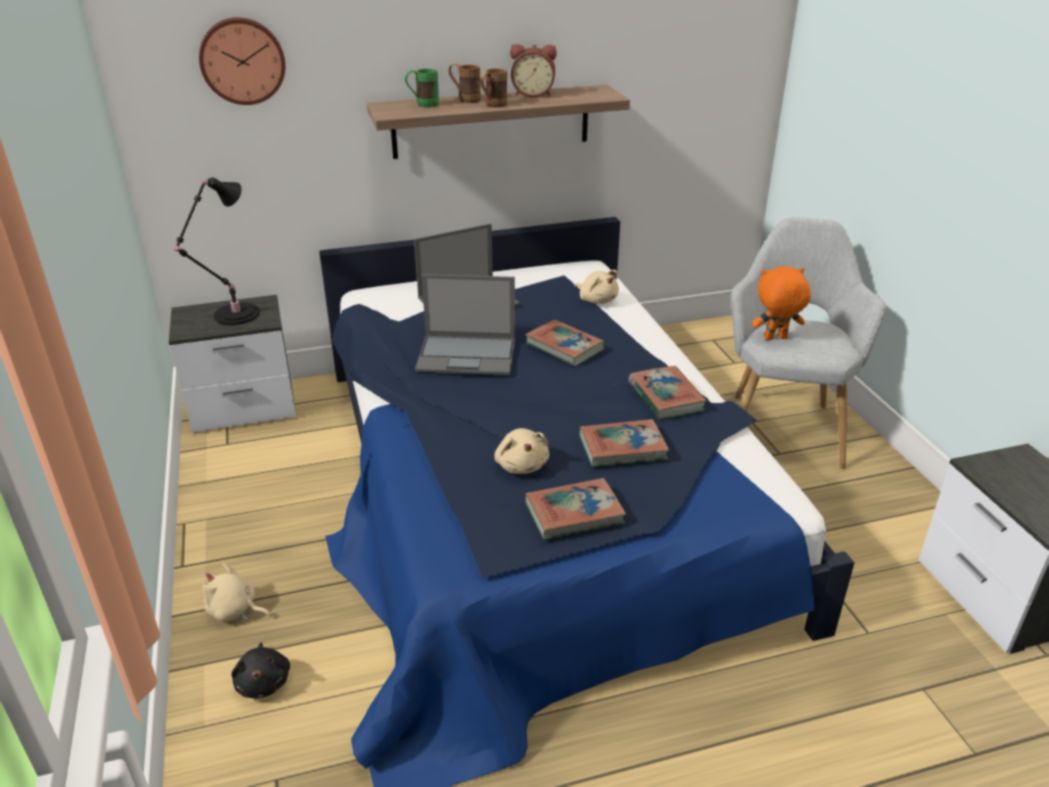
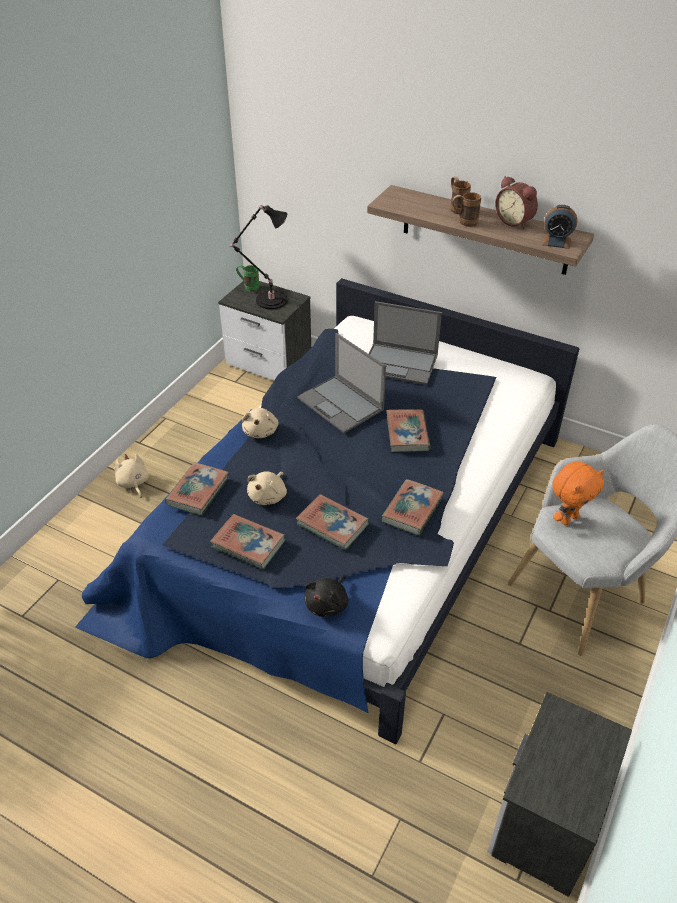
camera: 45 degrees right, 10 degrees up
wall clock [199,17,285,105] -> none
black plush toy [231,643,290,698] -> black plush toy moved to [304,576,349,617]
green mug [405,69,439,108] -> green mug moved to [236,265,260,292]
beige plush toy [574,270,619,304] -> beige plush toy moved to [242,408,279,438]
orange plush toy [752,267,811,340] -> orange plush toy turned 105 degrees clockwise [553,461,604,525]
none -> book [165,462,229,515]
none -> alarm clock [542,205,577,249]

